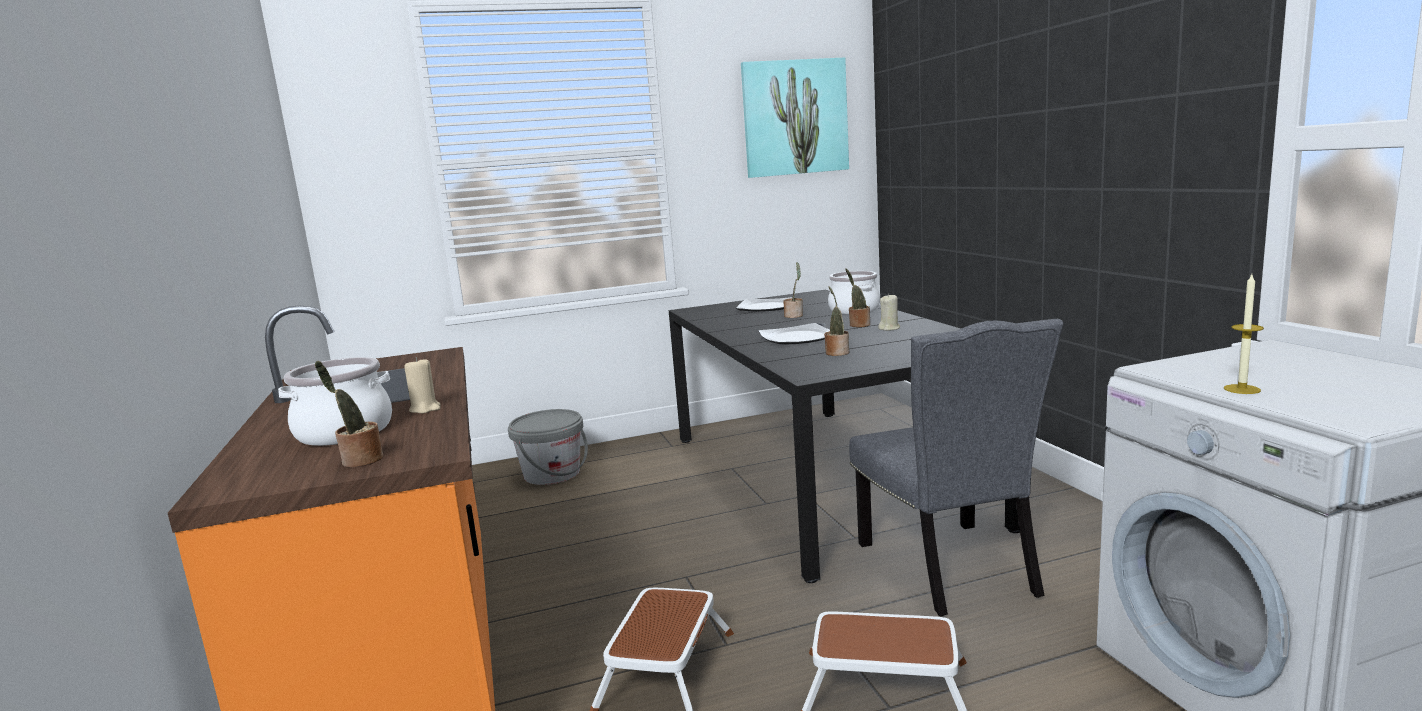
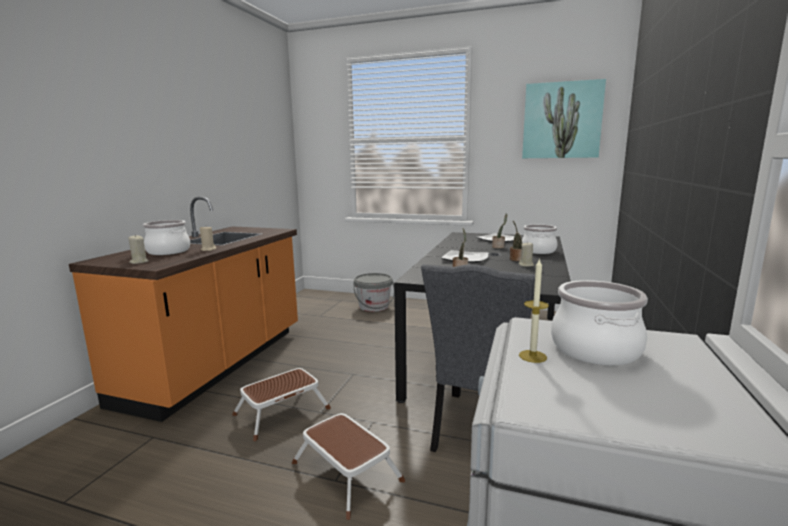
camera: 35 degrees right, 0 degrees up
potted plant [315,361,383,467] -> beige candle [128,235,149,264]
none -> cooking pot [551,280,648,365]

